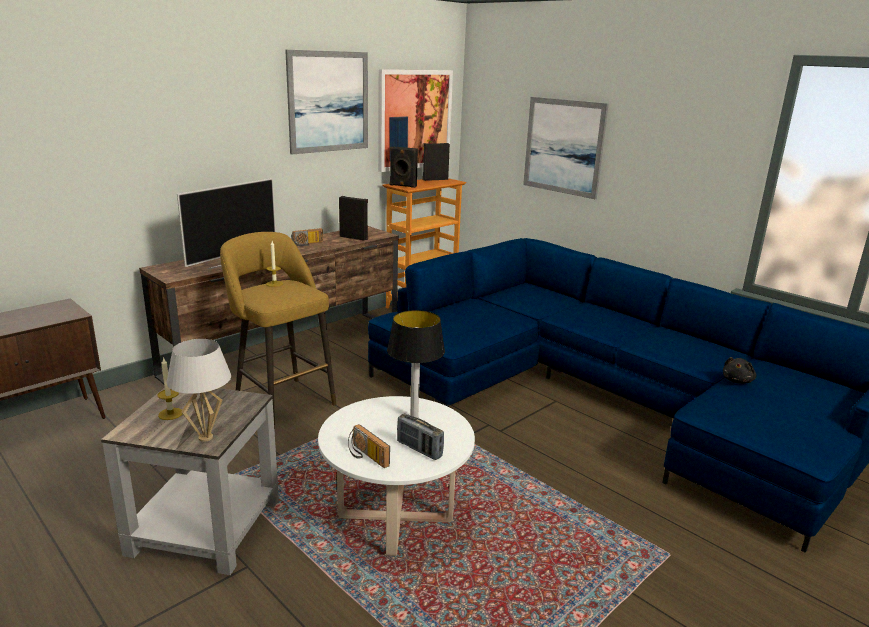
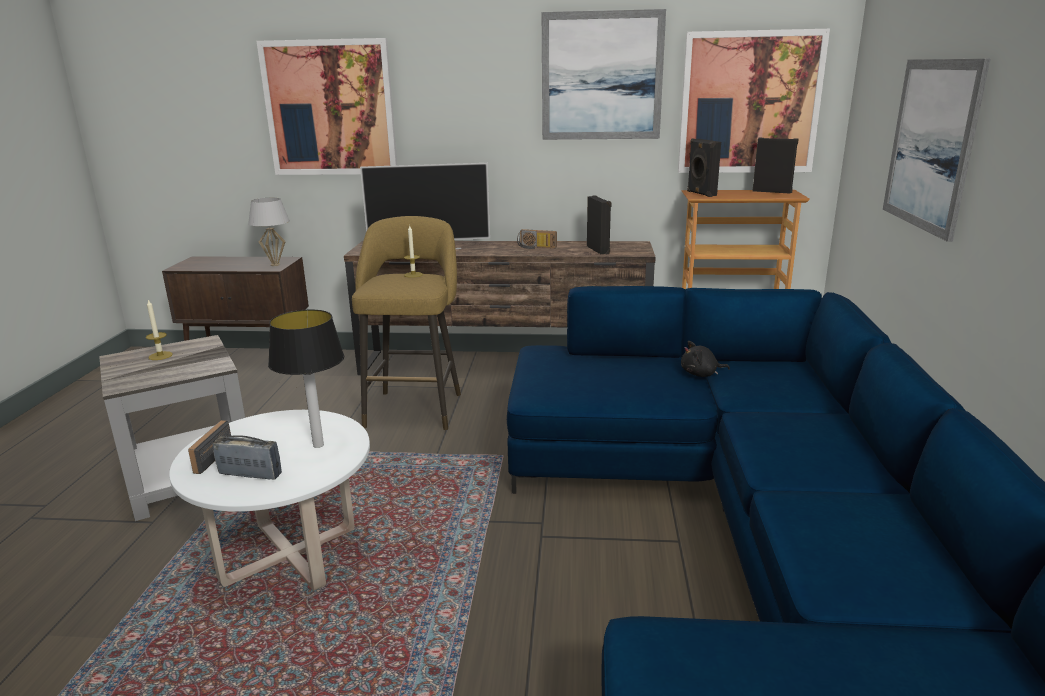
camera: 50 degrees right, 0 degrees up
white table lamp [167,339,231,442] -> white table lamp moved to [248,198,290,266]
radio [397,413,444,460] -> radio turned 105 degrees clockwise [213,435,282,480]
black plush toy [723,357,757,384] -> black plush toy moved to [681,341,730,377]
none -> picture [256,38,397,175]

